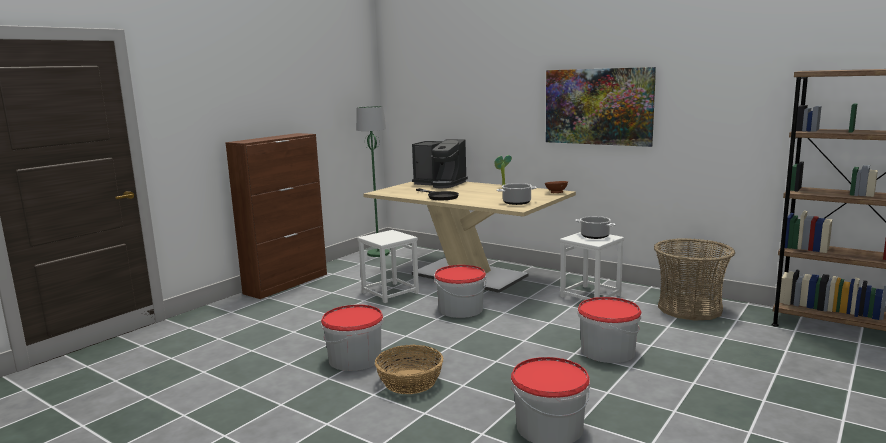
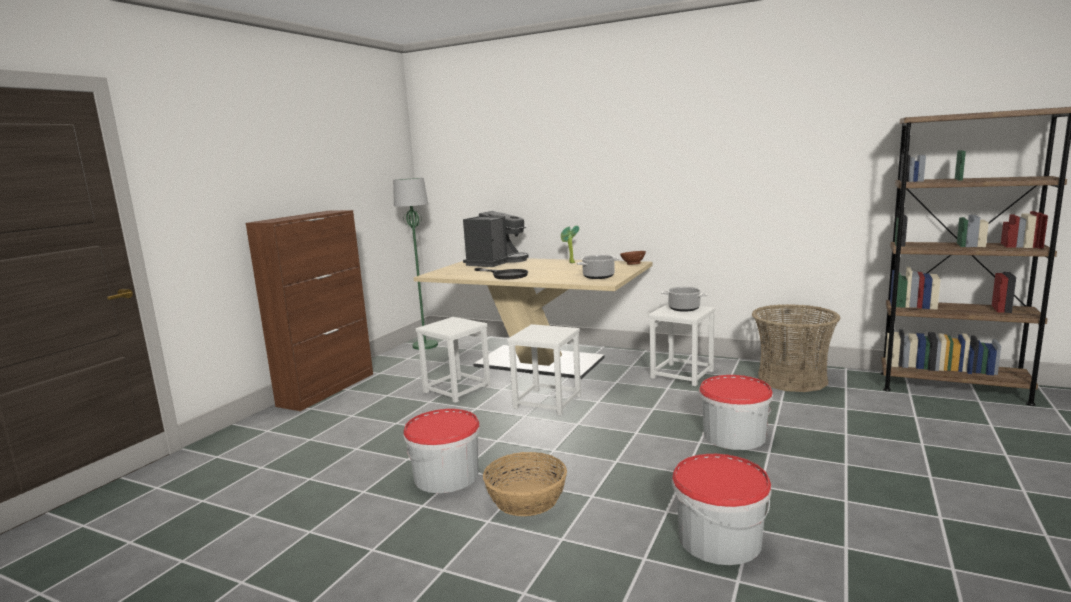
camera: 10 degrees left, 0 degrees up
coffee machine [412,139,468,188] -> coffee machine turned 75 degrees counterclockwise [463,211,529,267]
bucket [434,265,486,318] -> white stool [507,324,581,415]
picture [546,67,656,147] -> none

